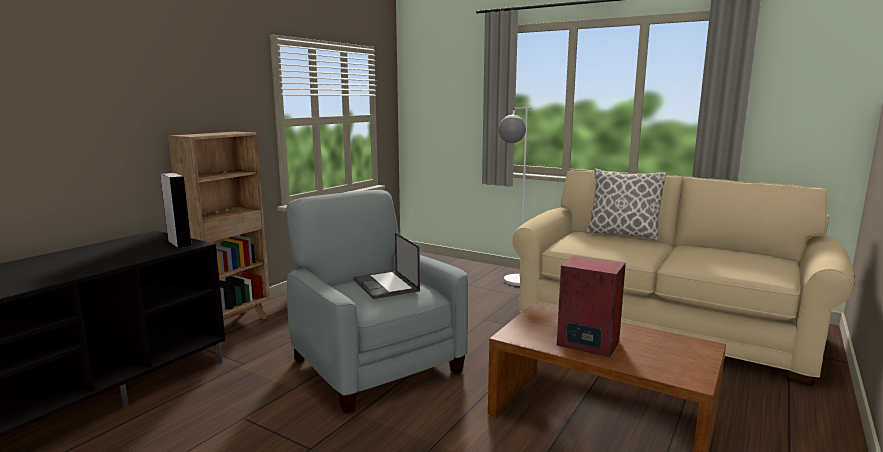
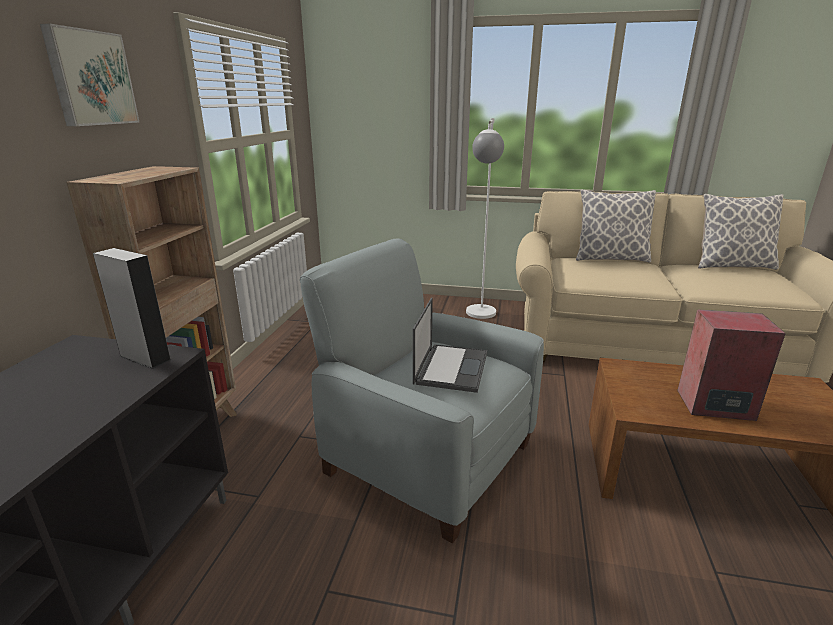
camera: 20 degrees left, 10 degrees up
laptop [353,232,420,299] -> laptop turned 120 degrees counterclockwise [413,297,487,393]
none -> picture [40,24,139,126]
none -> pillow [698,194,784,270]

